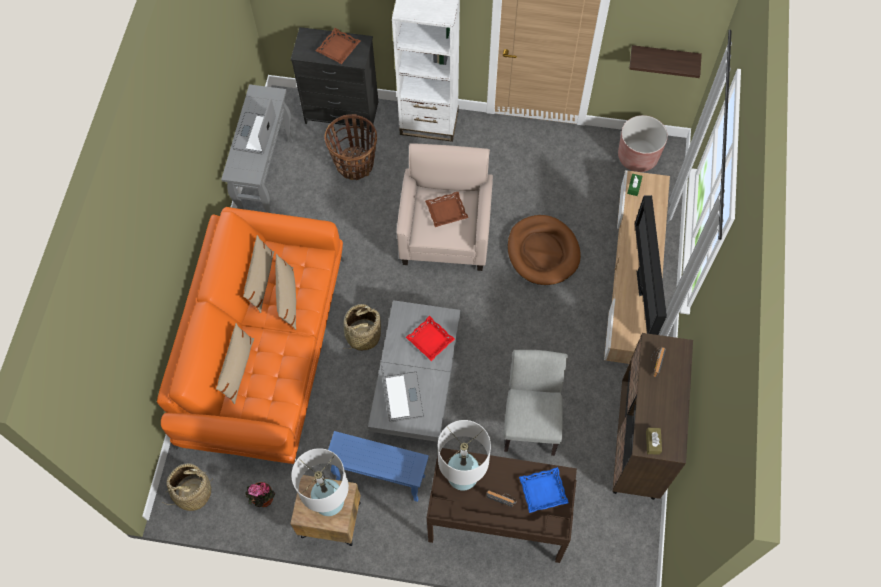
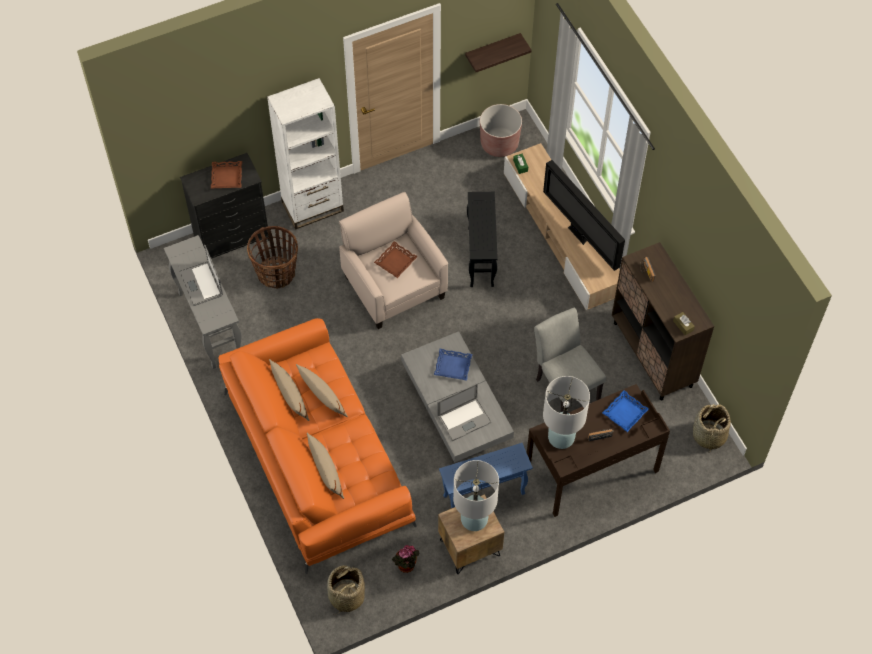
camera: 35 degrees left, 5 degrees down
basket [343,304,381,351] -> basket moved to [693,404,731,453]
laptop [381,364,424,422] -> laptop turned 105 degrees clockwise [437,383,492,441]
red tray [406,316,455,361] -> blue tray [434,349,472,381]
brown dog bed [507,215,581,285] -> black side table [467,192,498,287]

